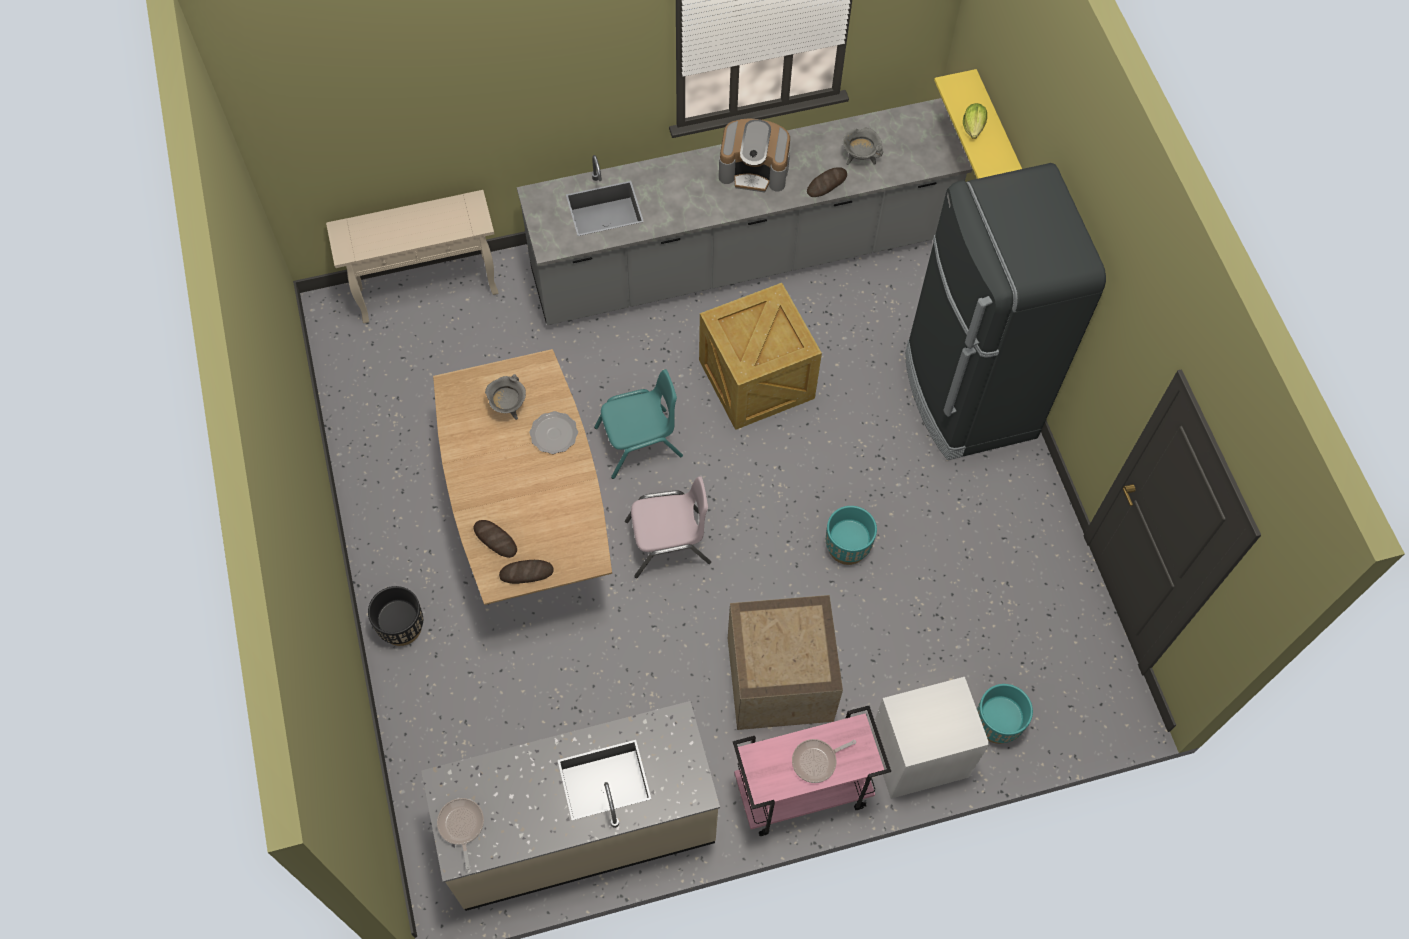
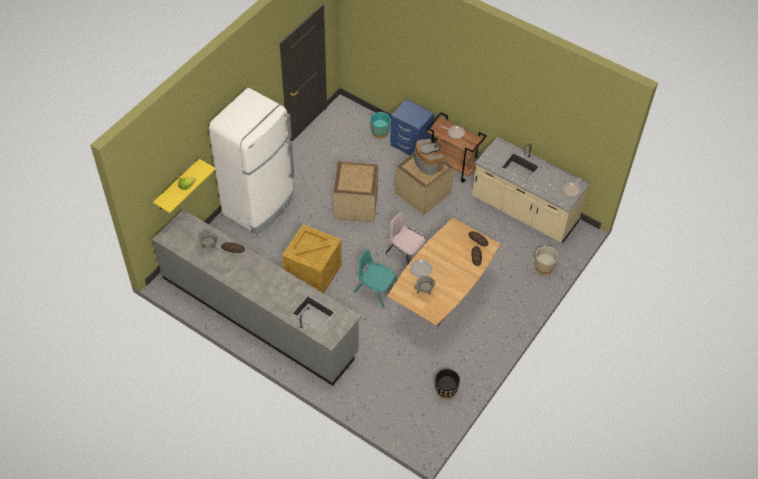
camera: 130 degrees left, 10 degrees down
beige console table [326,190,498,323] -> none
black planter [368,586,423,646] -> black planter moved to [435,369,460,399]
coffee machine [719,119,790,192] -> coffee machine moved to [414,139,444,175]
pink cart [733,706,891,836] -> brown cart [426,112,487,183]
turquoise planter [826,506,877,565] -> crate [333,161,379,222]
white nightstand [871,677,990,799] -> blue nightstand [390,99,434,155]
black fridge [905,163,1106,460] -> white fridge [209,88,294,234]
none -> beige planter [534,246,558,275]

